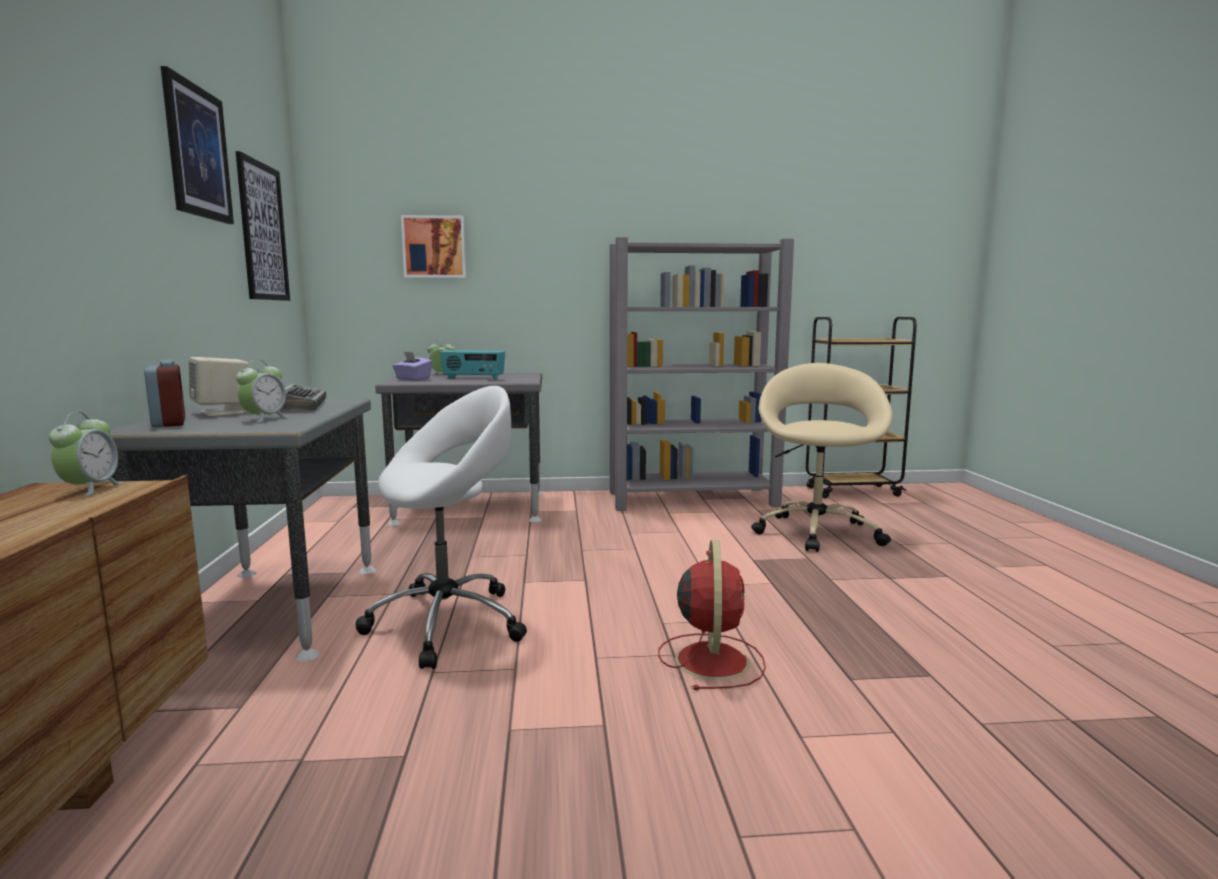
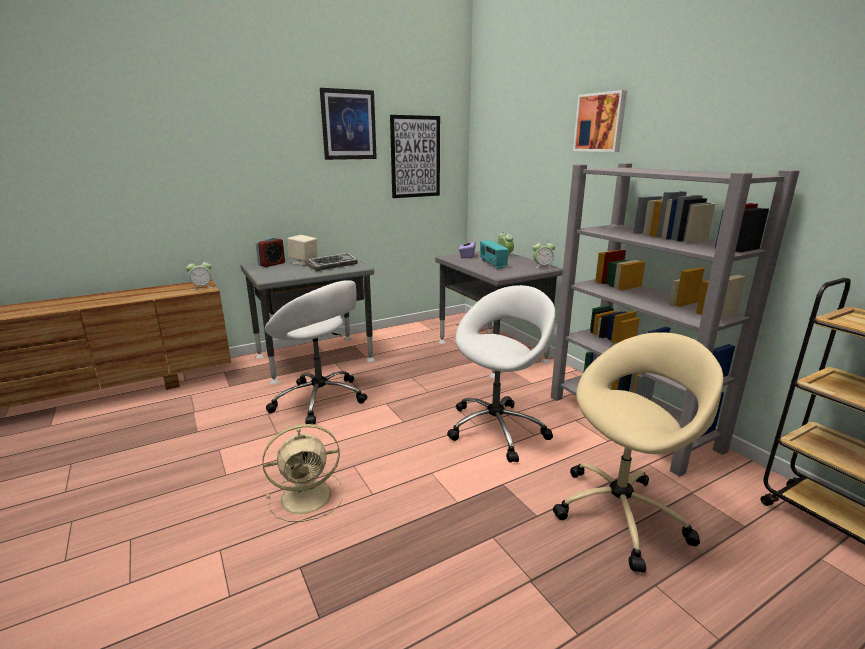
camera: 65 degrees right, 10 degrees up
alarm clock [236,360,289,423] -> alarm clock moved to [533,243,555,268]
picture [401,215,466,278] -> picture moved to [573,90,627,152]
red fan [658,540,766,690] -> beige fan [262,424,343,522]
none -> white office chair [447,285,555,462]

